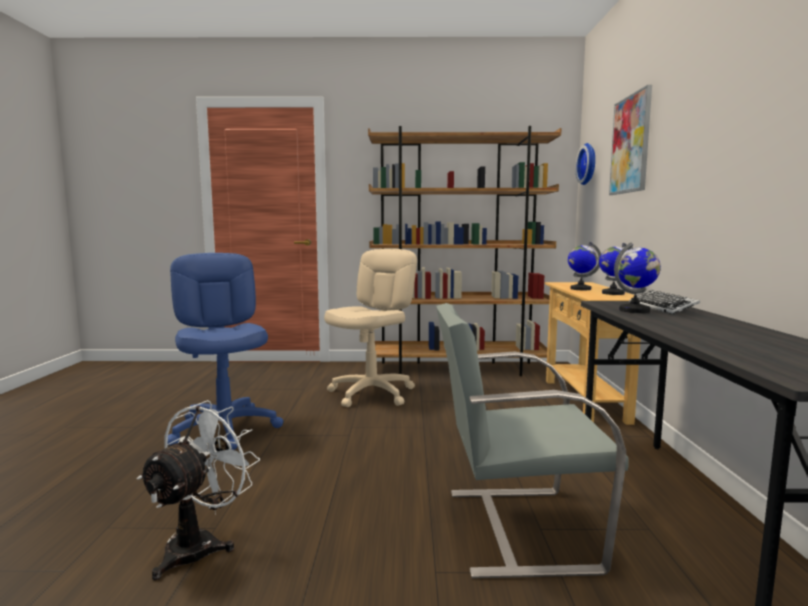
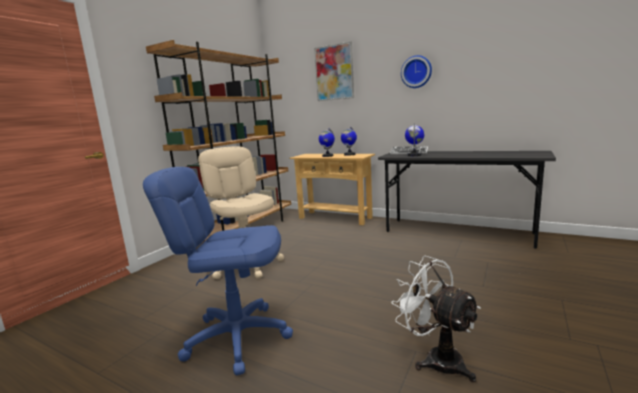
camera: 60 degrees left, 5 degrees up
grey chair [436,303,628,578] -> none
wall clock [576,143,595,185] -> wall clock moved to [401,55,432,88]

